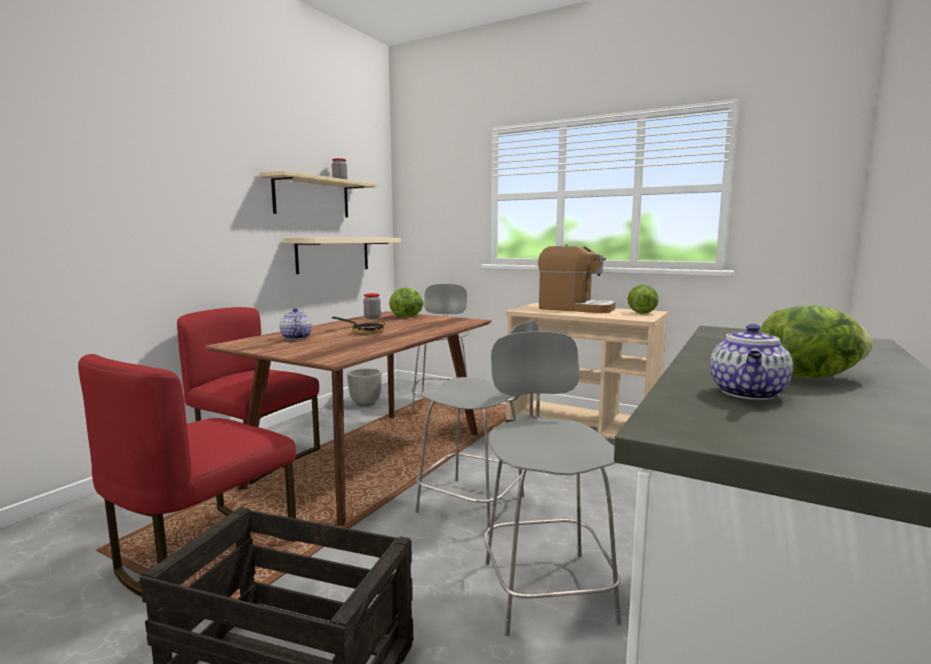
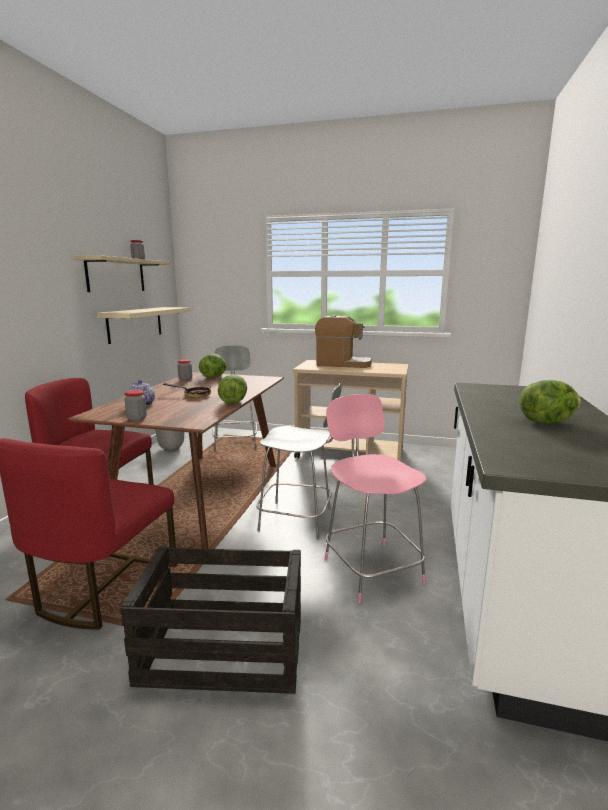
camera: 15 degrees left, 5 degrees up
grey stool [484,331,621,636] -> pink stool [325,394,426,604]
lettuce [628,285,659,314] -> lettuce moved to [218,374,247,404]
teapot [710,324,793,400] -> none
none -> jar [124,390,147,421]

